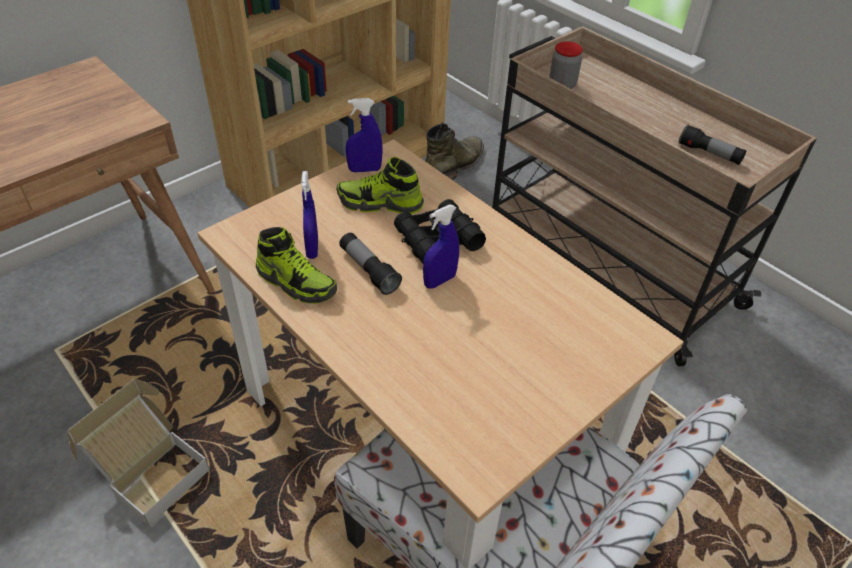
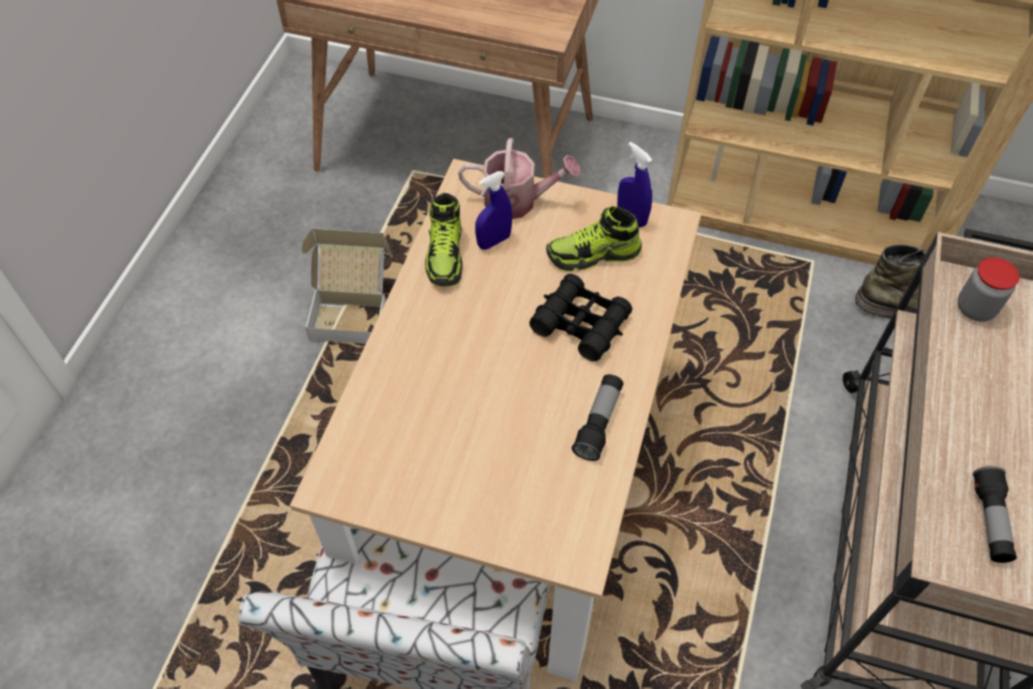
camera: 60 degrees right, 10 degrees up
shoe [336,157,424,214] -> shoe turned 75 degrees counterclockwise [546,206,642,271]
flashlight [339,233,402,295] -> flashlight moved to [572,374,624,461]
blue spray bottle [423,205,459,289] -> none
none -> watering can [458,138,581,219]

